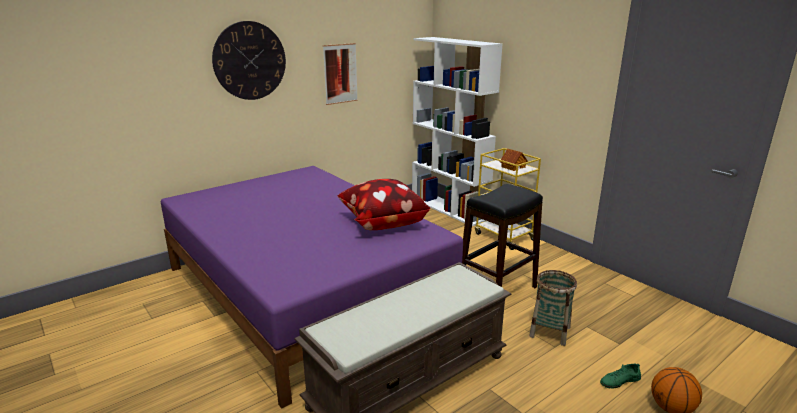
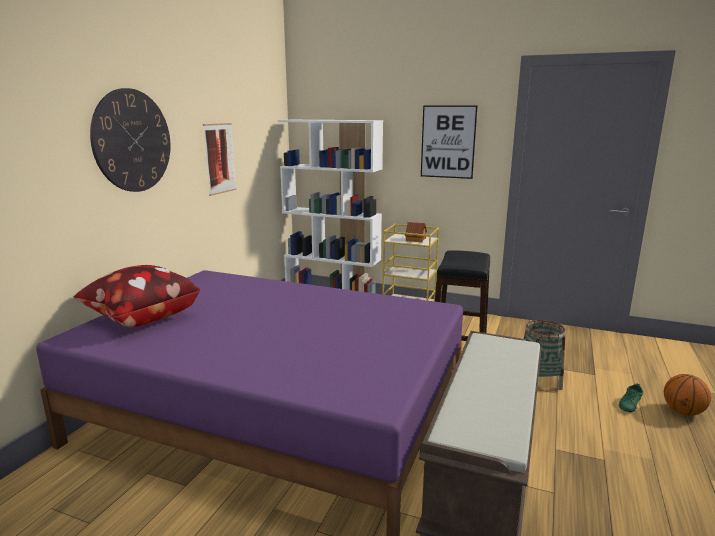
camera: 30 degrees left, 5 degrees down
pillow [337,179,430,230] -> pillow moved to [74,265,200,327]
none -> picture [421,105,478,179]

